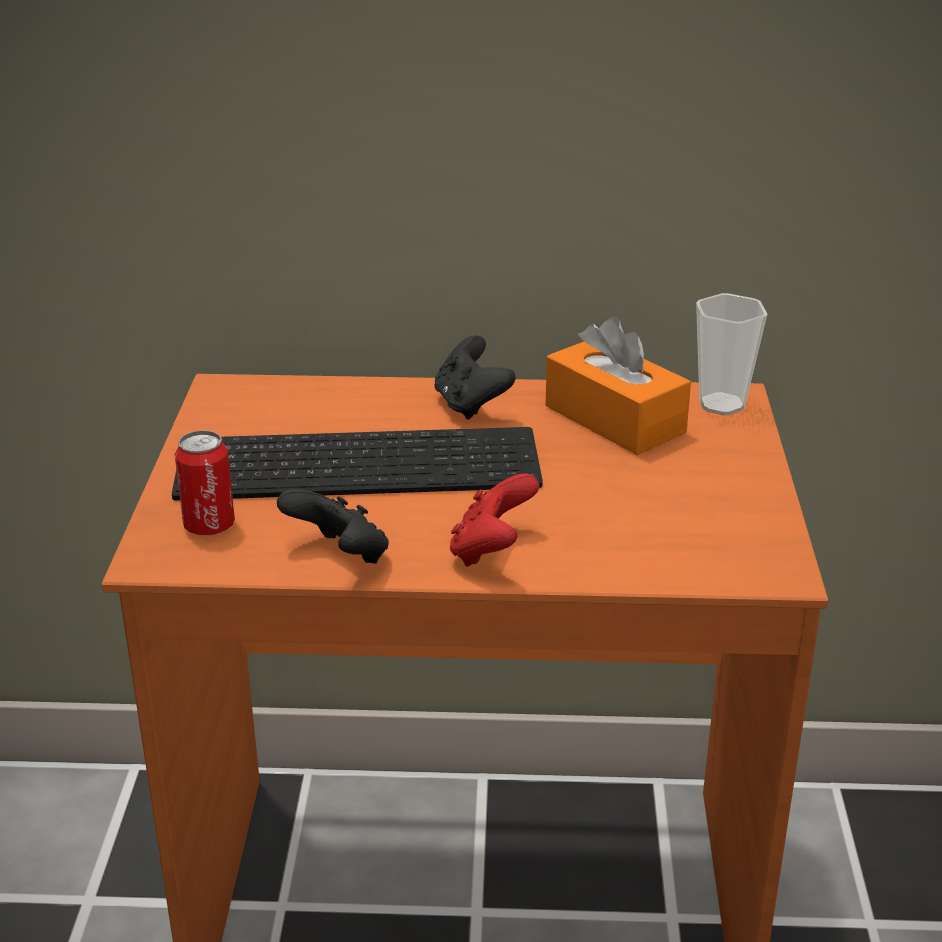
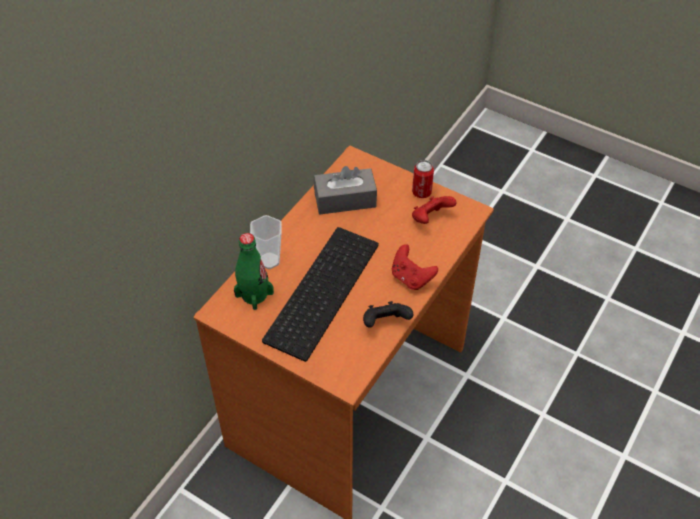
camera: 60 degrees left, 20 degrees up
can [175,430,235,535] -> can moved to [412,160,434,198]
black game controller [434,336,516,420] -> none
orange tissue box [545,317,691,455] -> grey tissue box [314,166,377,215]
cup [696,293,767,415] -> cup moved to [250,215,282,269]
none -> green bottle [234,233,274,310]
none -> red game controller [412,196,456,224]

